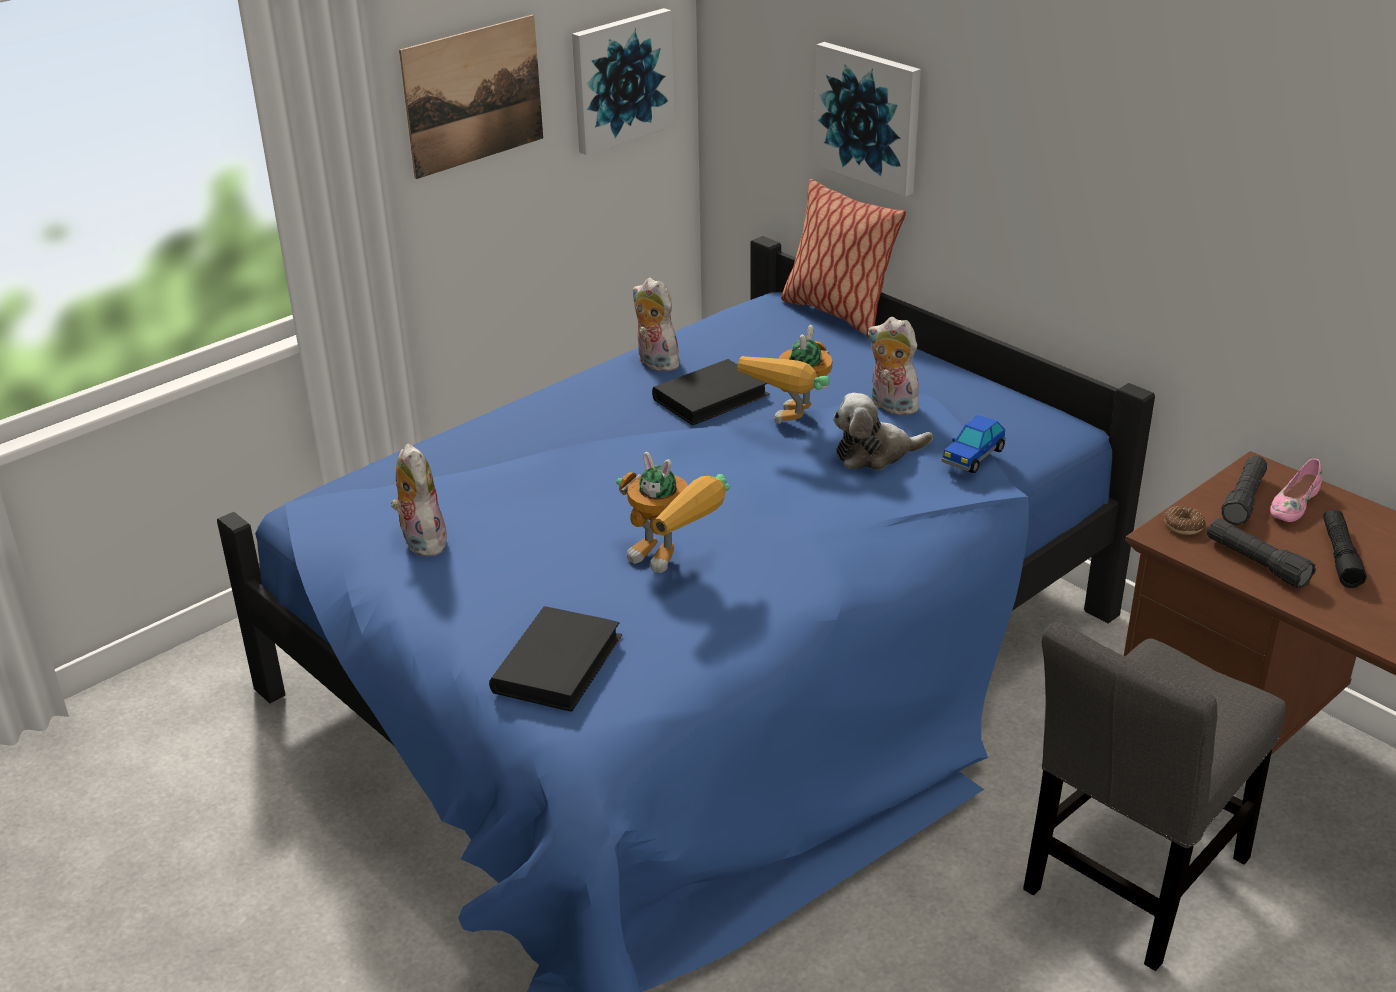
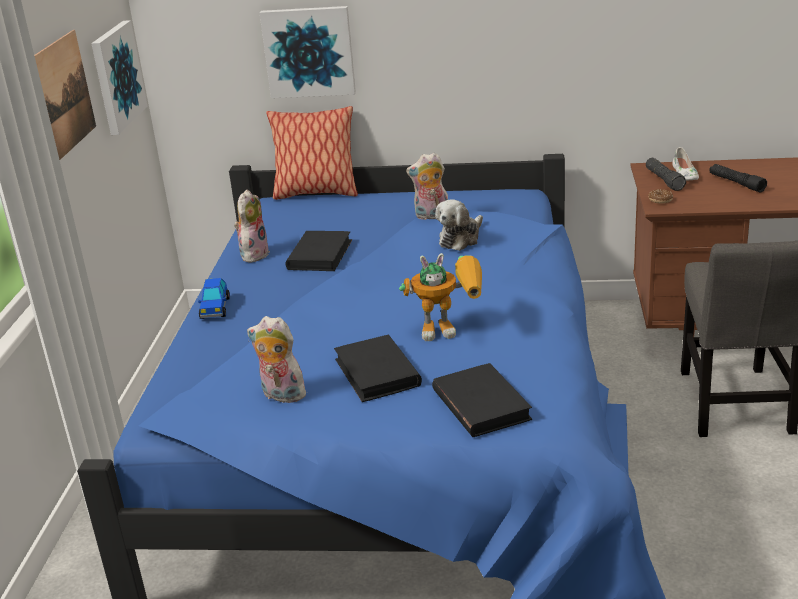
camera: 40 degrees left, 5 degrees down
plush toy [633,278,679,372] -> plush toy turned 105 degrees clockwise [234,190,270,263]
toy robot [737,325,832,424] -> none
toy car [942,414,1006,473] -> toy car moved to [198,278,230,319]
black flashlight [1207,519,1316,588] -> none
pink shoe [1270,459,1322,522] -> white shoe [672,147,699,180]
none -> black book [334,335,422,402]

